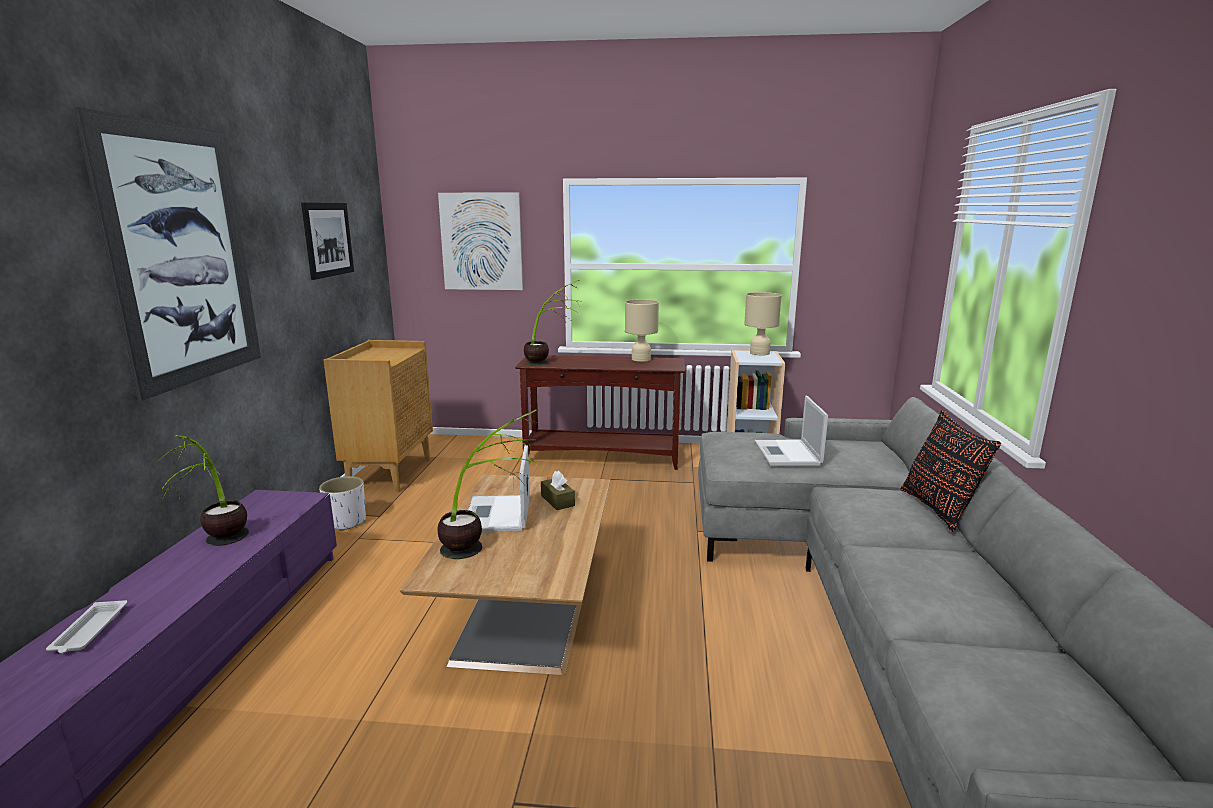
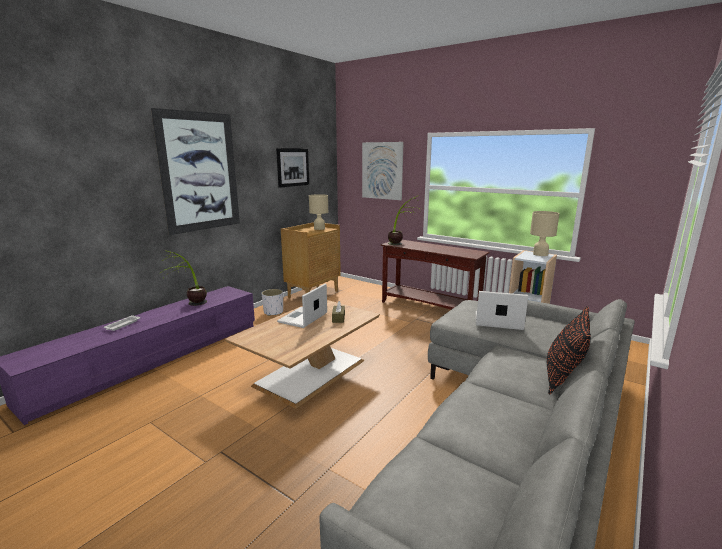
camera: 30 degrees right, 0 degrees up
potted plant [438,409,542,559] -> none
beige table lamp [625,299,659,362] -> beige table lamp moved to [309,194,328,230]
laptop [755,395,828,466] -> laptop turned 75 degrees clockwise [476,291,528,330]

